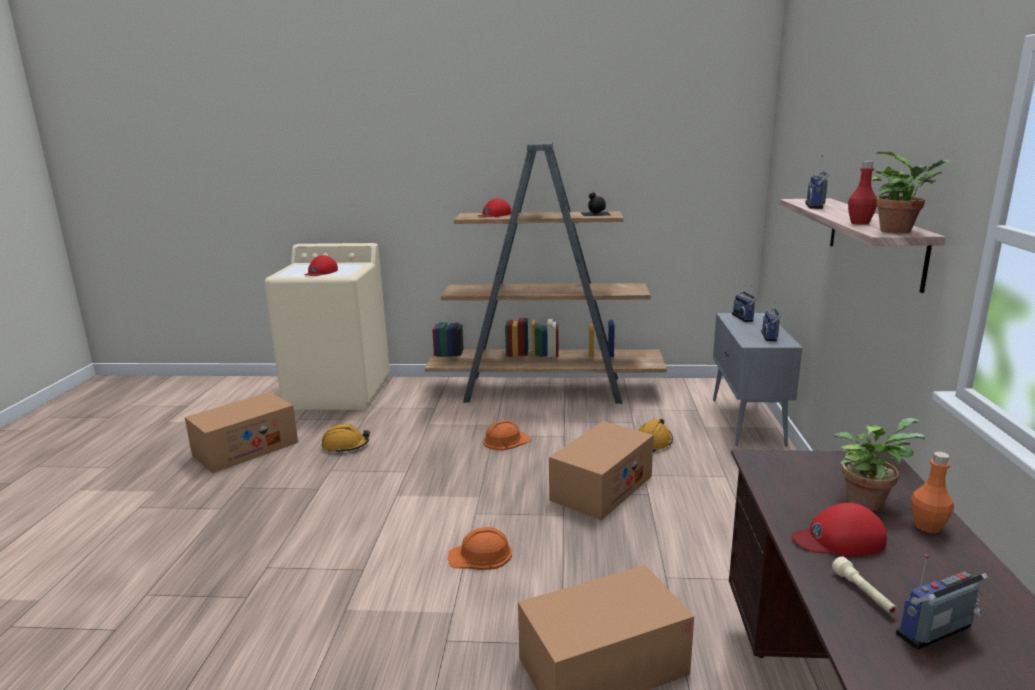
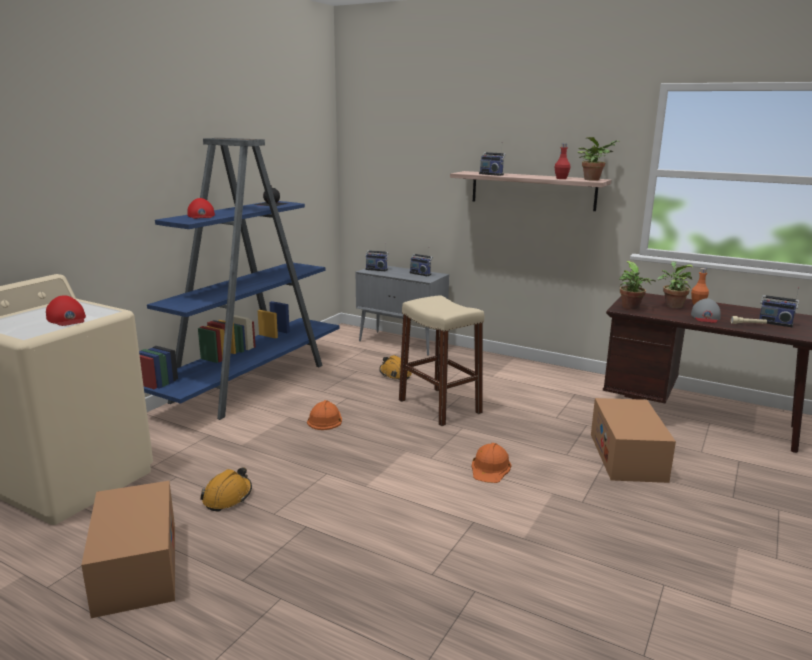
camera: 65 degrees left, 0 degrees up
brown bookcase [425,142,667,404] -> blue bookcase [139,138,339,420]
cardboard box [549,421,654,520] -> beige stool [399,295,484,426]
red cap [792,503,887,556] -> grey cap [691,298,721,323]
radio [896,554,988,650] -> radio turned 60 degrees counterclockwise [759,287,799,327]
none -> potted plant [619,261,656,310]

